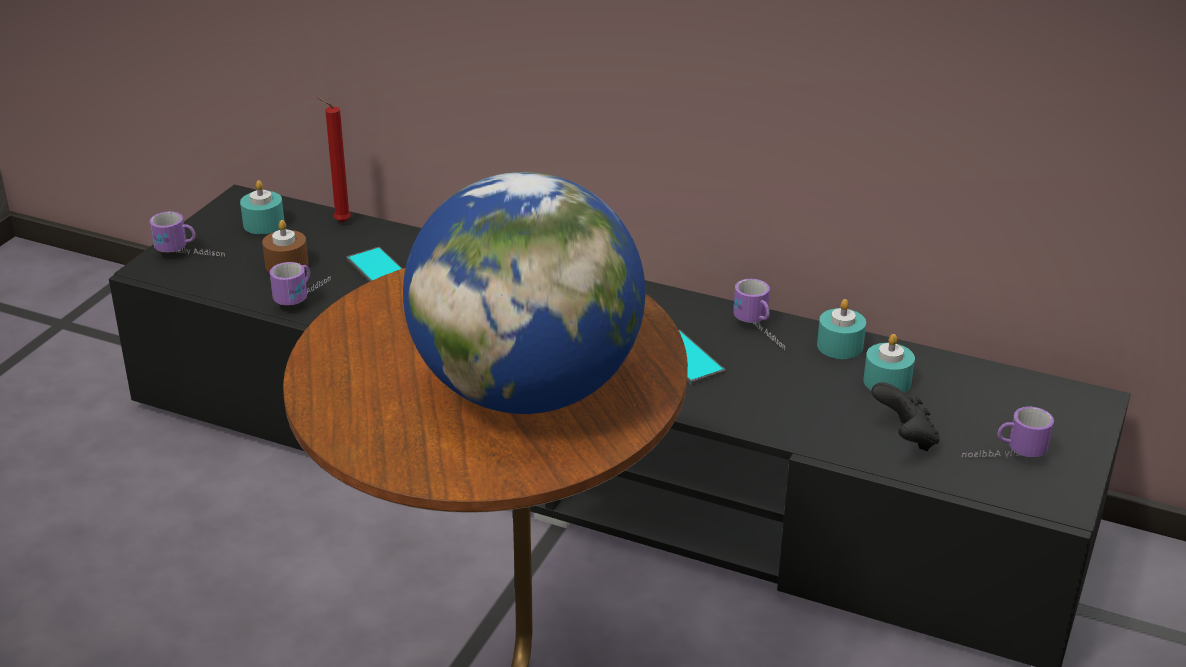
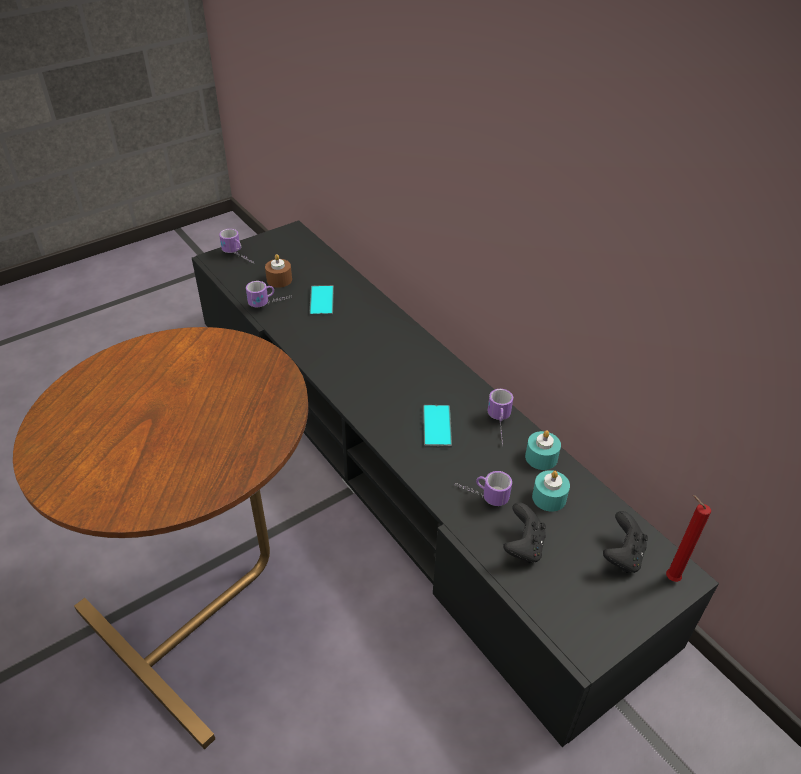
camera: 30 degrees right, 10 degrees up
turquoise candle [240,180,284,234] -> none
red candle [316,97,351,222] -> red candle moved to [666,495,711,582]
globe [403,172,645,414] -> none
mug [962,406,1054,458] -> mug moved to [455,471,512,506]
none -> black game controller [603,511,648,573]

